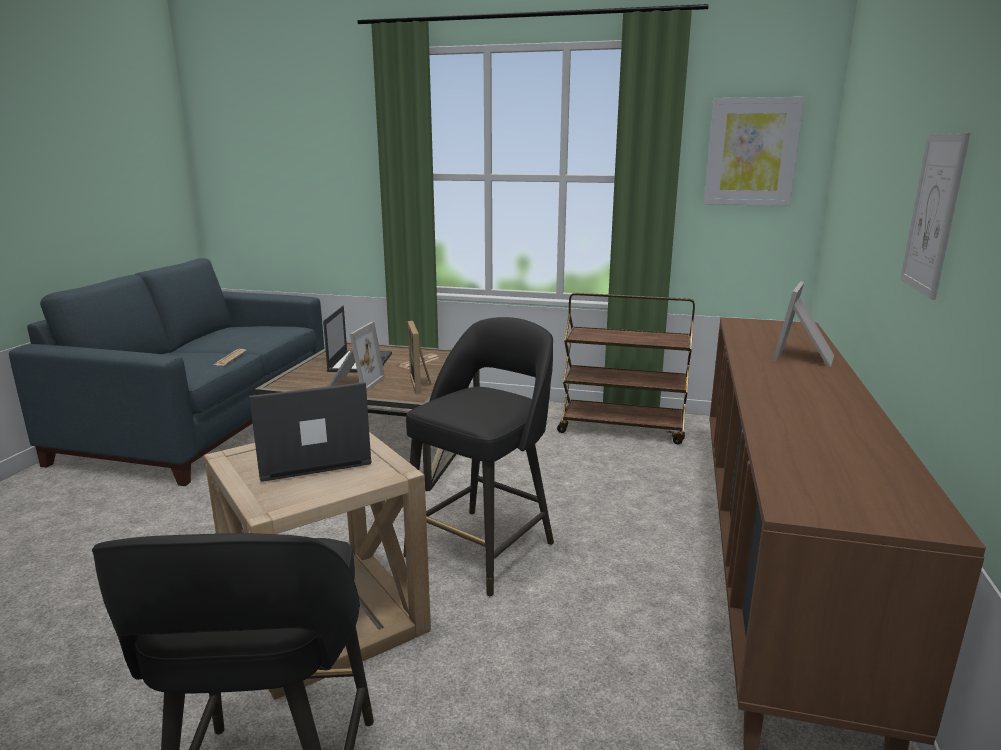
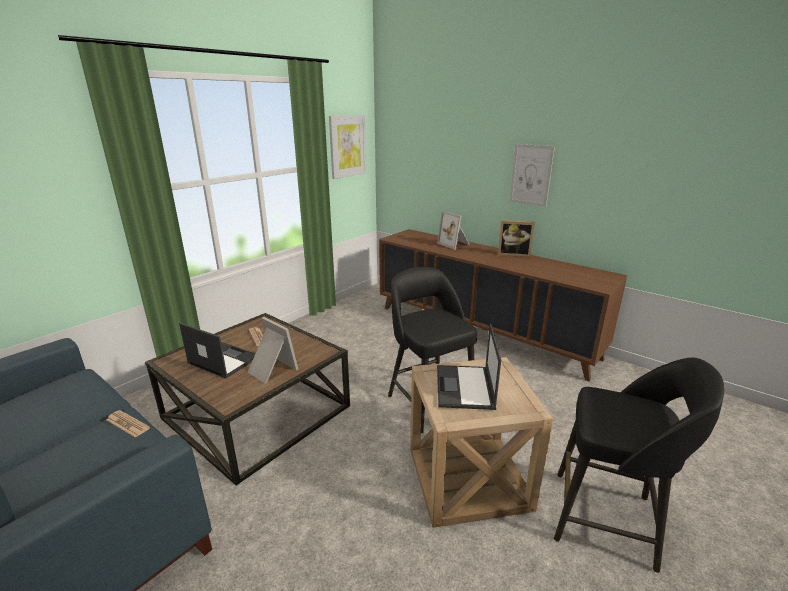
camera: 65 degrees left, 5 degrees up
picture frame [408,321,431,394] -> picture frame moved to [498,220,535,257]
brown cart [557,293,695,444] -> none

